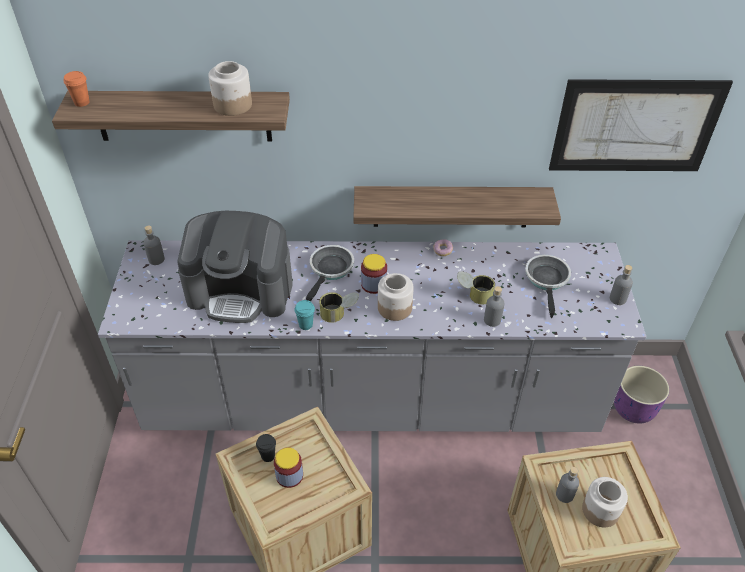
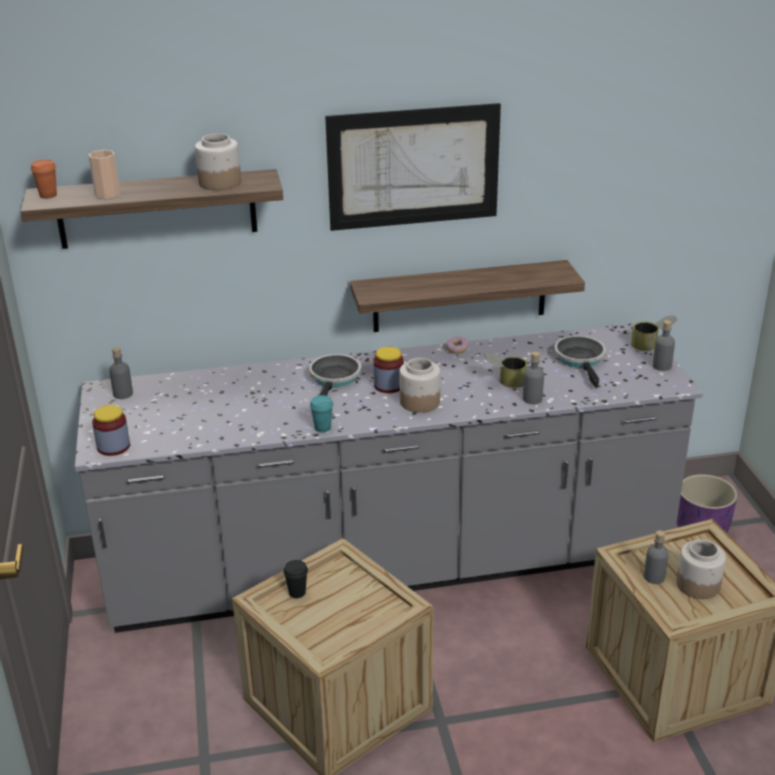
camera: 10 degrees left, 15 degrees down
coffee machine [177,210,293,323] -> none
jar [274,447,303,488] -> jar moved to [92,405,130,456]
can [319,292,359,323] -> can moved to [631,315,677,351]
picture [549,79,733,171] -> picture moved to [325,103,501,231]
none -> cup [88,150,121,199]

